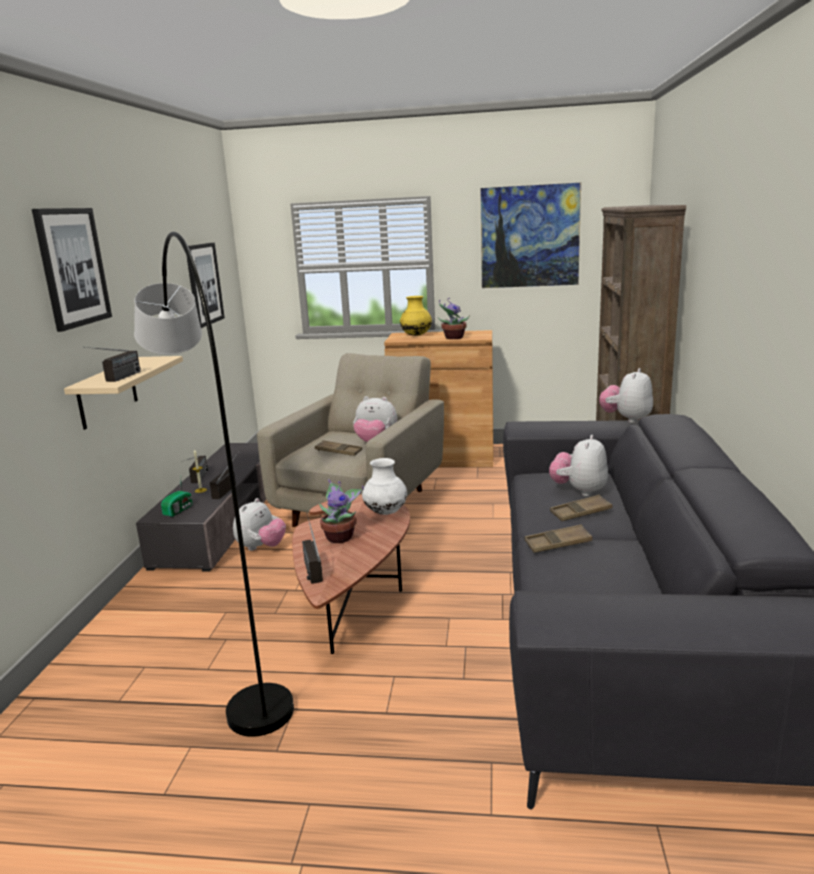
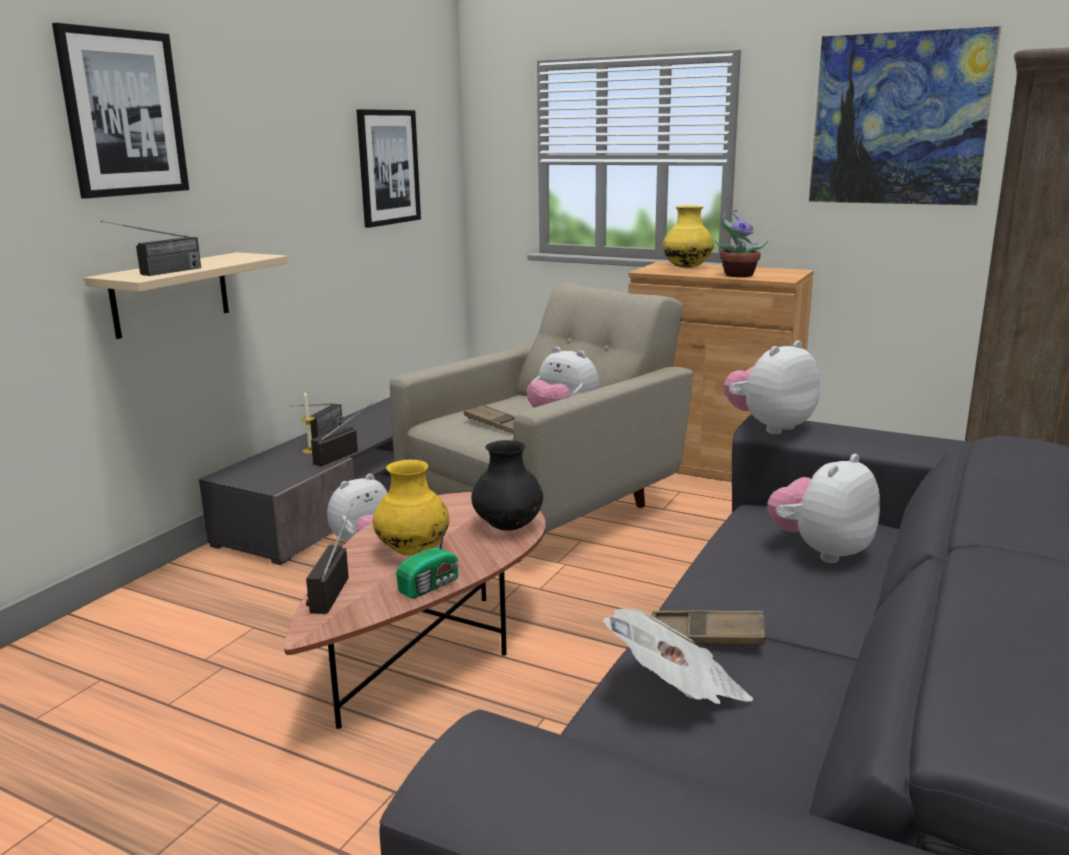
camera: 20 degrees right, 0 degrees up
grey floor lamp [134,232,294,737] -> none
radio [161,483,192,517] -> radio moved to [396,518,459,599]
potted plant [319,479,364,543] -> yellow vase [373,460,449,555]
white vase [362,458,407,515] -> black vase [471,440,543,531]
brown tray [550,495,612,521] -> none
plush toy [599,368,653,423] -> plush toy moved to [724,340,820,434]
none -> newspaper [603,609,753,704]

